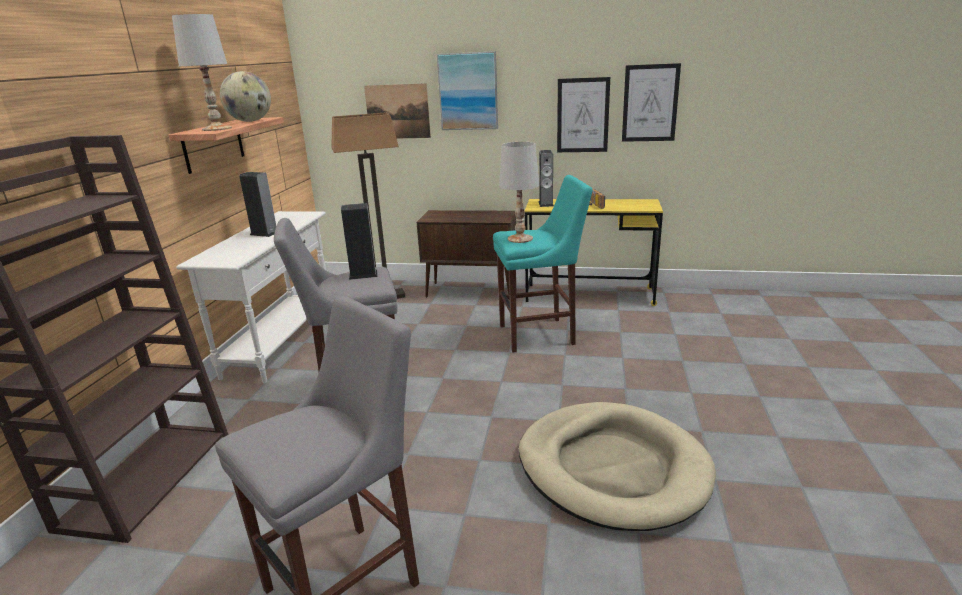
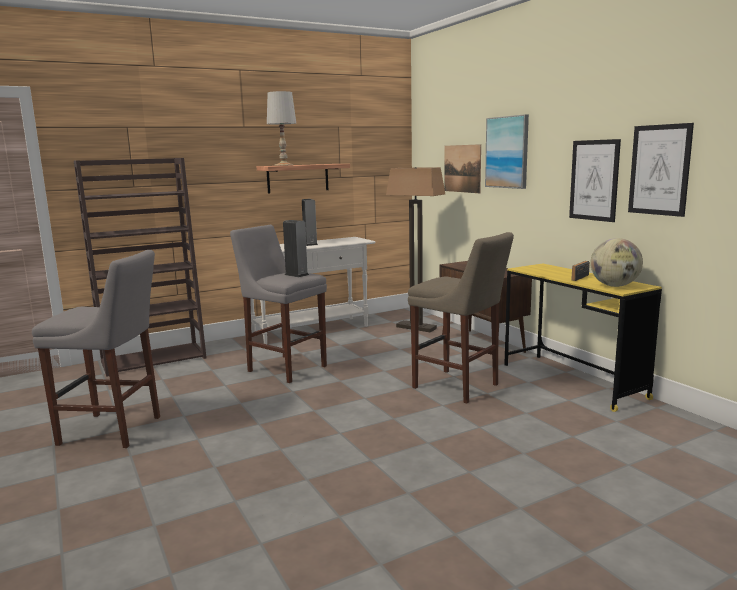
camera: 50 degrees right, 10 degrees down
globe [220,71,271,122] -> globe moved to [590,238,643,287]
turquoise stool [493,175,592,353] -> beige stool [408,232,514,404]
white table lamp [499,142,540,243] -> none
beige dog bed [519,402,716,531] -> none
speaker [539,150,554,207] -> none

